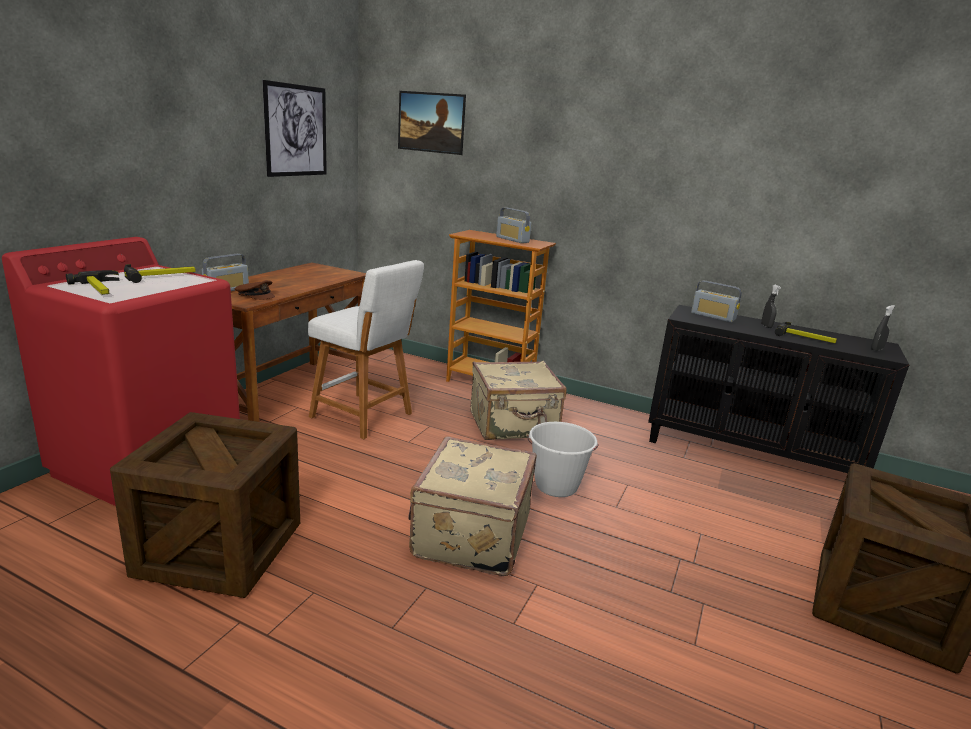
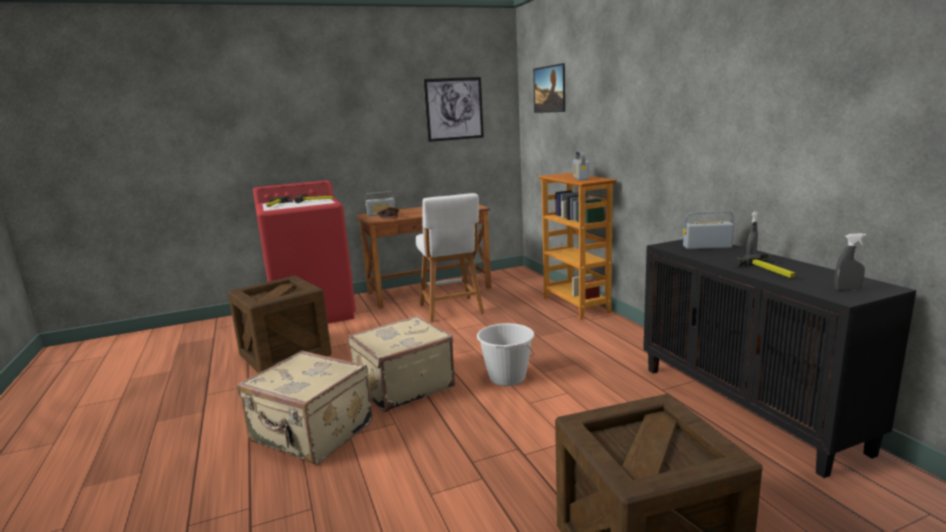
camera: 45 degrees right, 5 degrees down
beige suitcase [470,361,567,440] -> beige suitcase moved to [237,350,373,464]
radio [691,281,742,322] -> radio turned 105 degrees clockwise [683,211,734,249]

